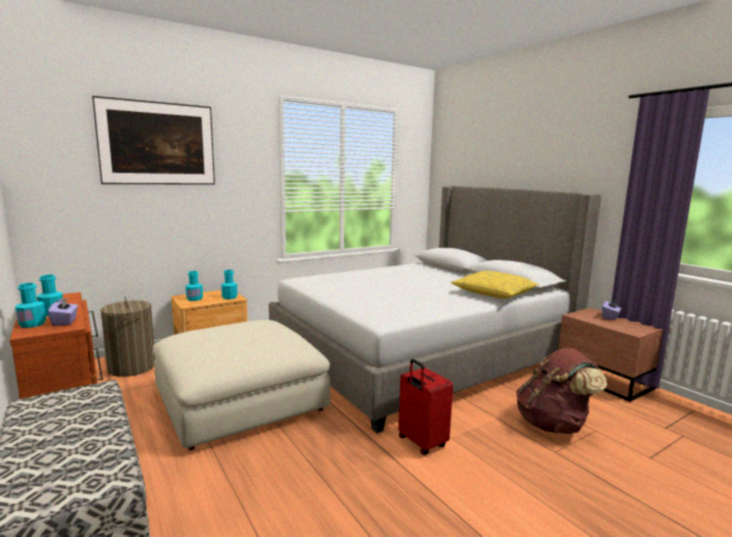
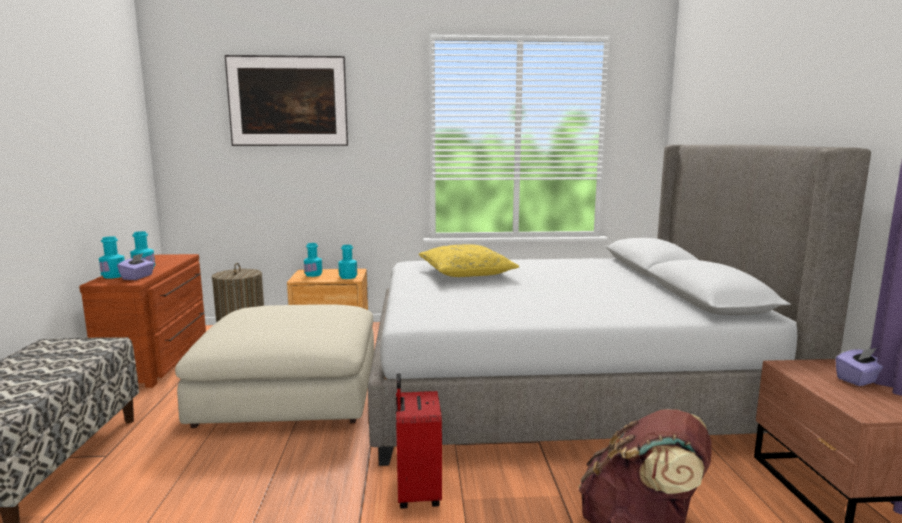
camera: 30 degrees right, 0 degrees up
yellow pillow [451,271,539,299] -> yellow pillow moved to [419,244,519,277]

